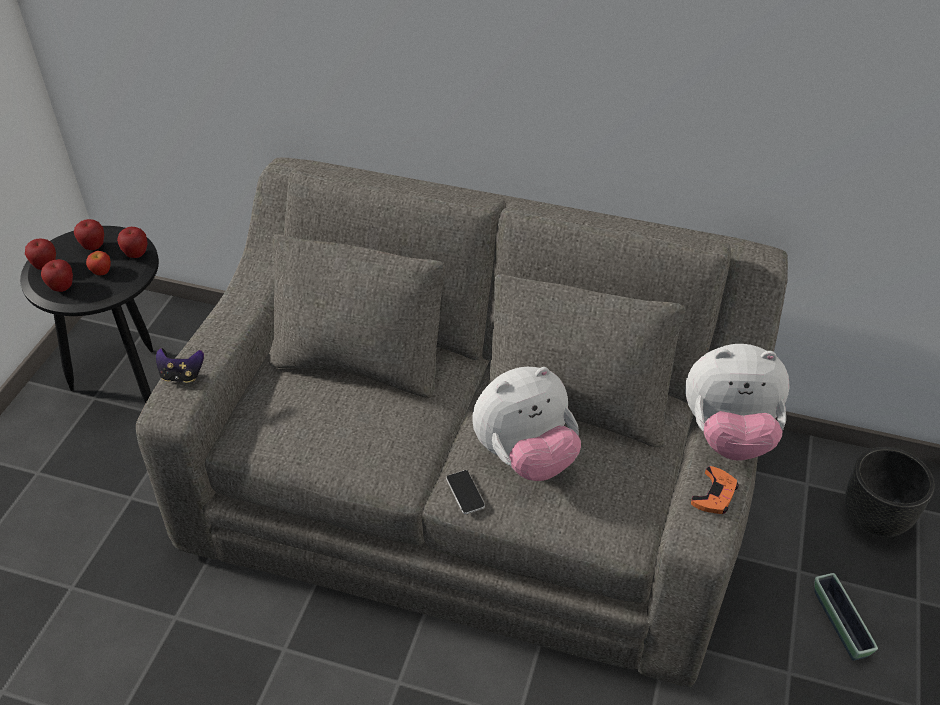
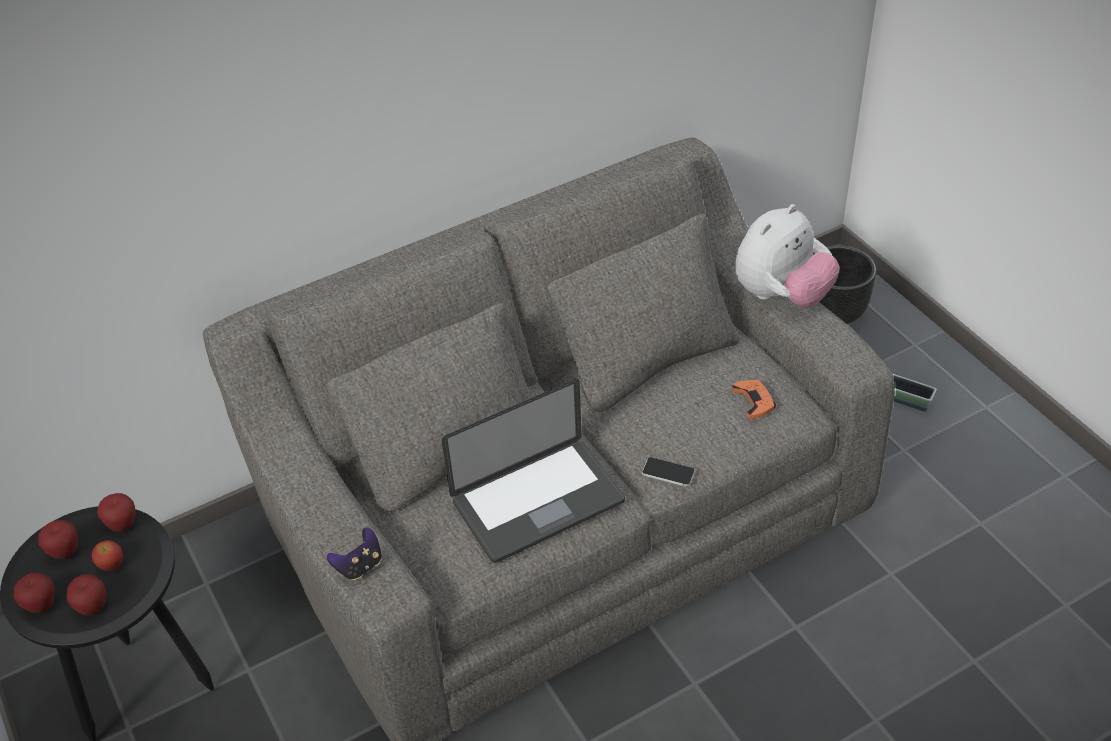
camera: 45 degrees left, 0 degrees up
plush toy [472,367,581,481] -> none
orange game controller [691,466,739,514] -> orange game controller moved to [732,380,776,419]
none -> laptop [442,379,625,563]

